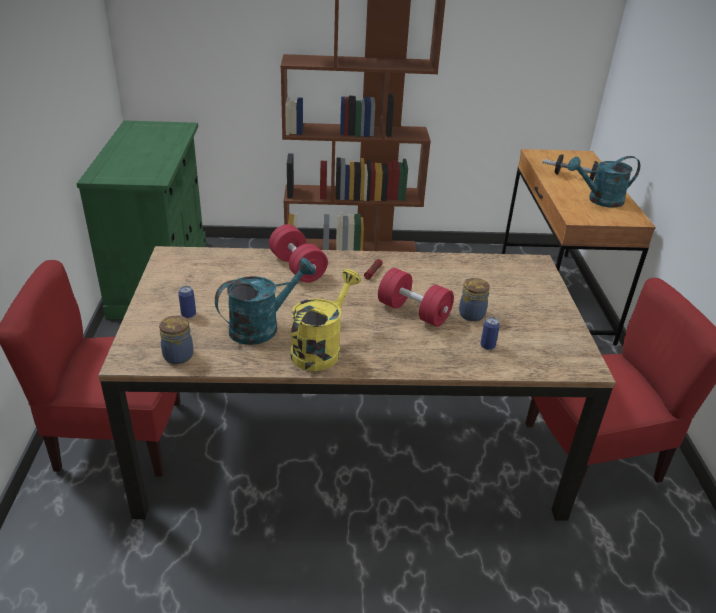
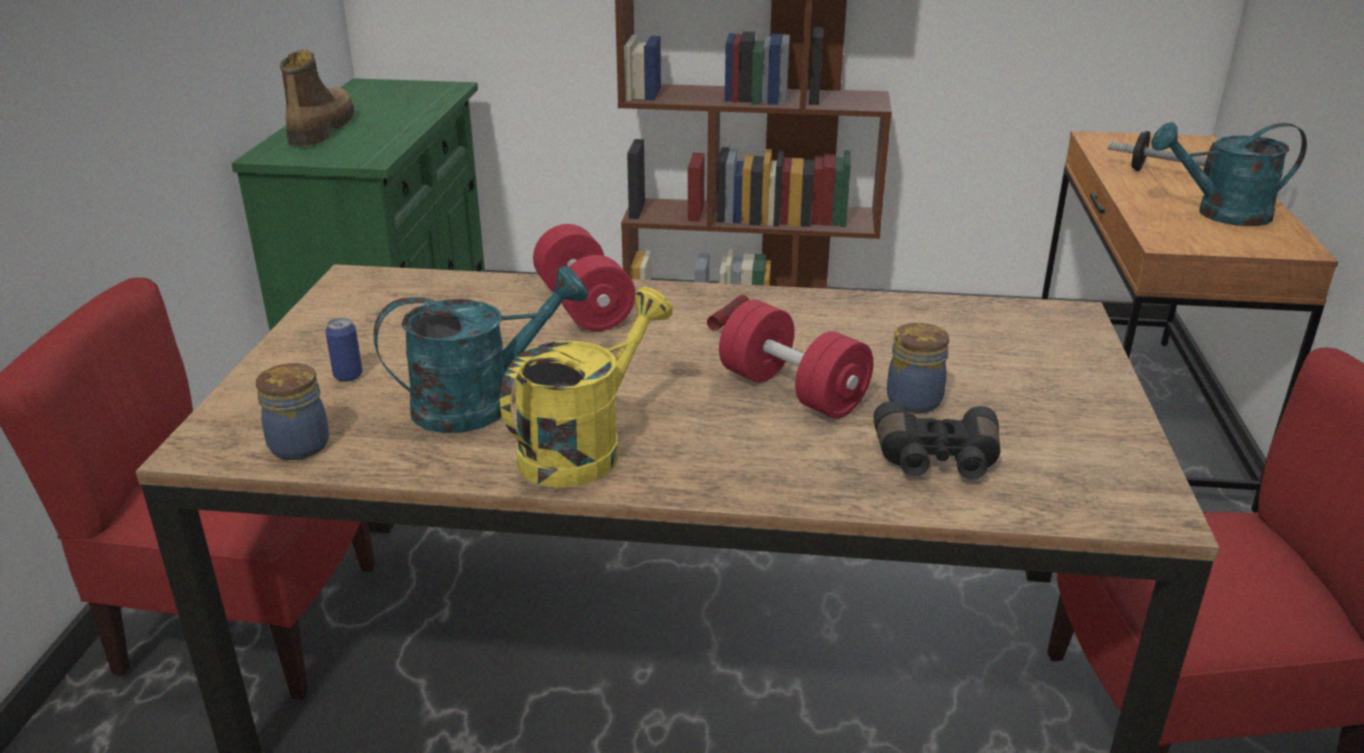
camera: 10 degrees right, 5 degrees down
can [480,317,500,350] -> black binoculars [874,402,1000,479]
none -> boot [280,50,354,147]

